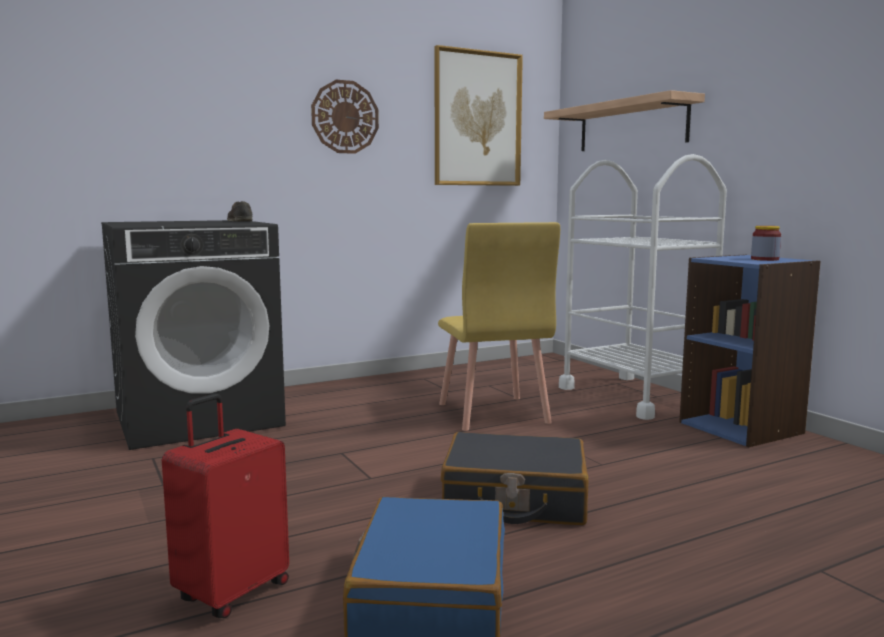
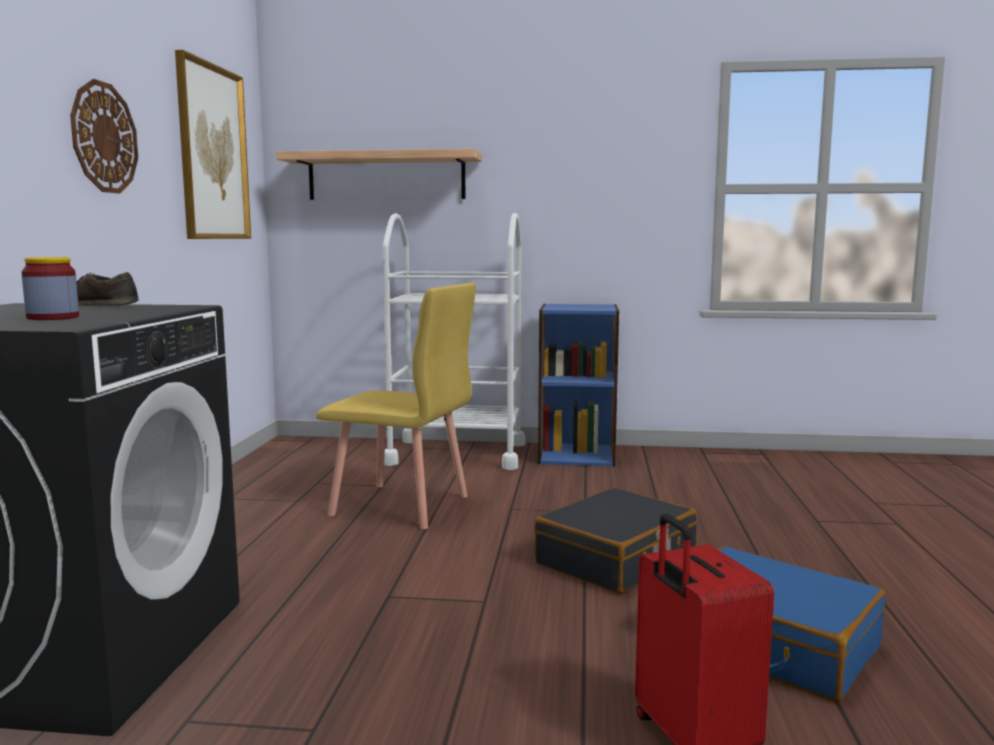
camera: 55 degrees left, 0 degrees up
jar [751,226,781,261] -> jar moved to [21,257,79,320]

